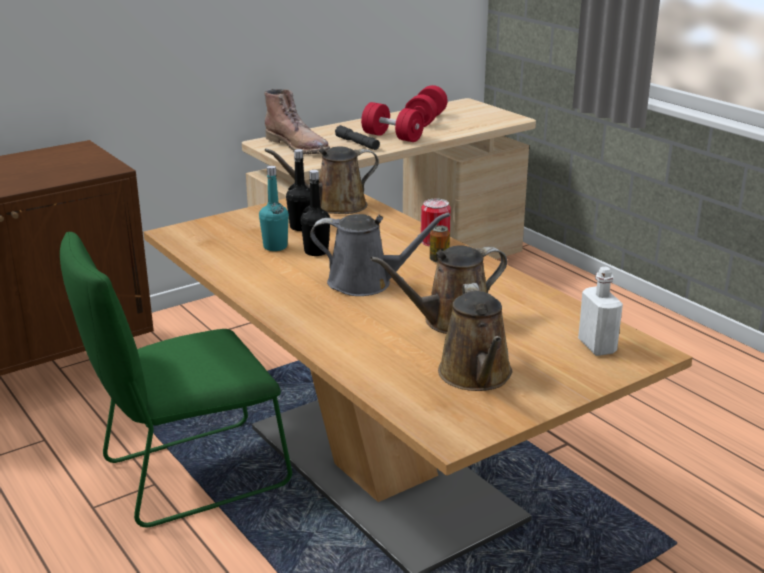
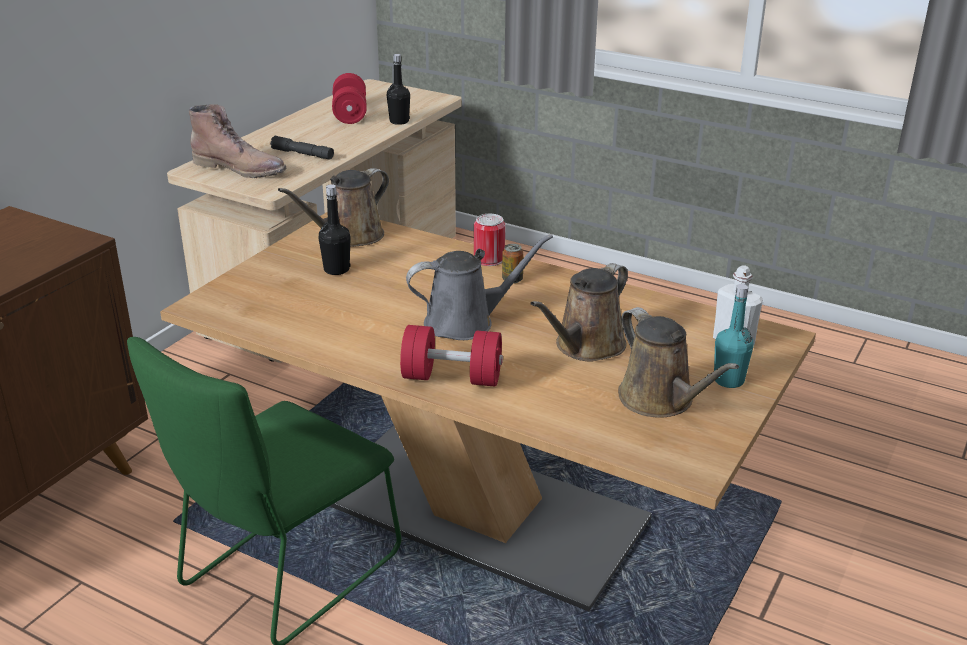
camera: 25 degrees left, 5 degrees up
turquoise bottle [259,166,289,251] -> turquoise bottle moved to [714,284,754,388]
black bottle [301,170,330,256] -> black bottle moved to [387,54,410,125]
red dumbbell [361,102,424,142] -> red dumbbell moved to [400,325,503,387]

